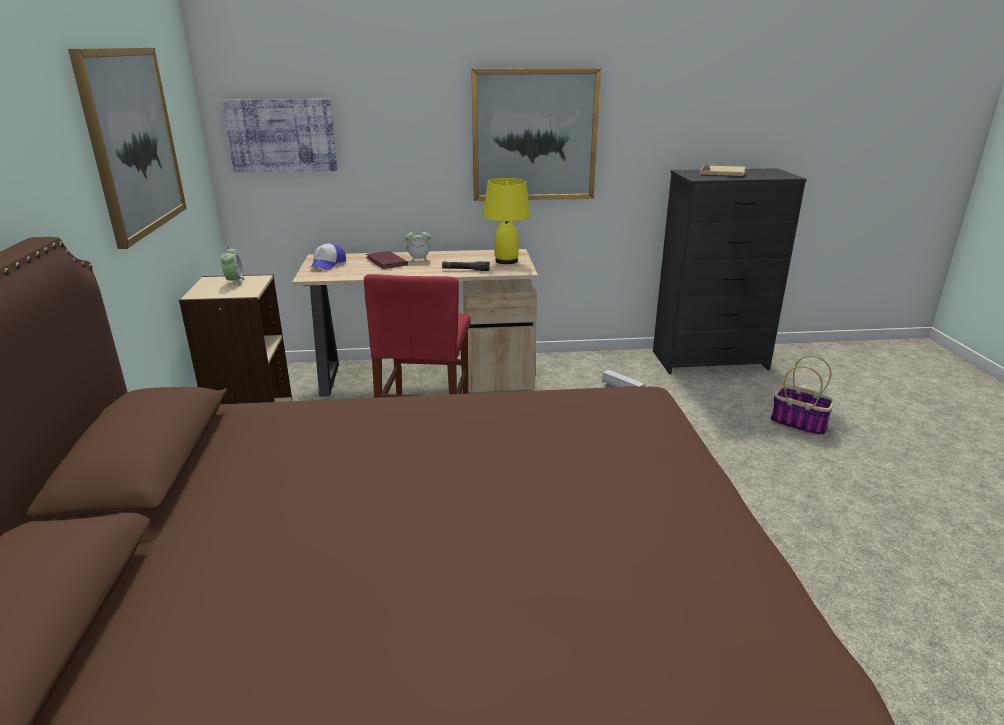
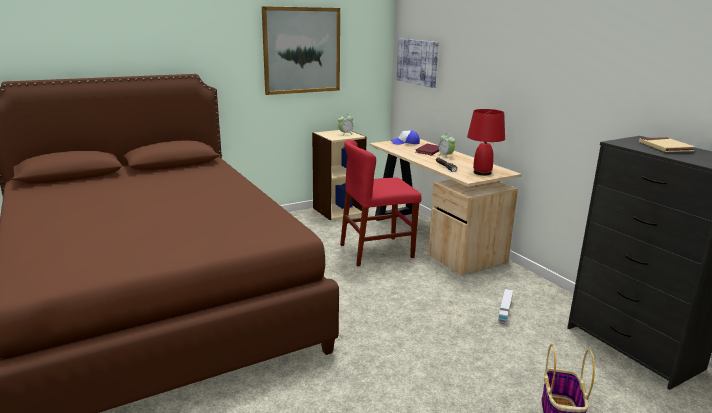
camera: 65 degrees right, 5 degrees down
picture [471,68,601,201] -> none
yellow table lamp [483,178,530,264] -> red table lamp [467,109,505,176]

